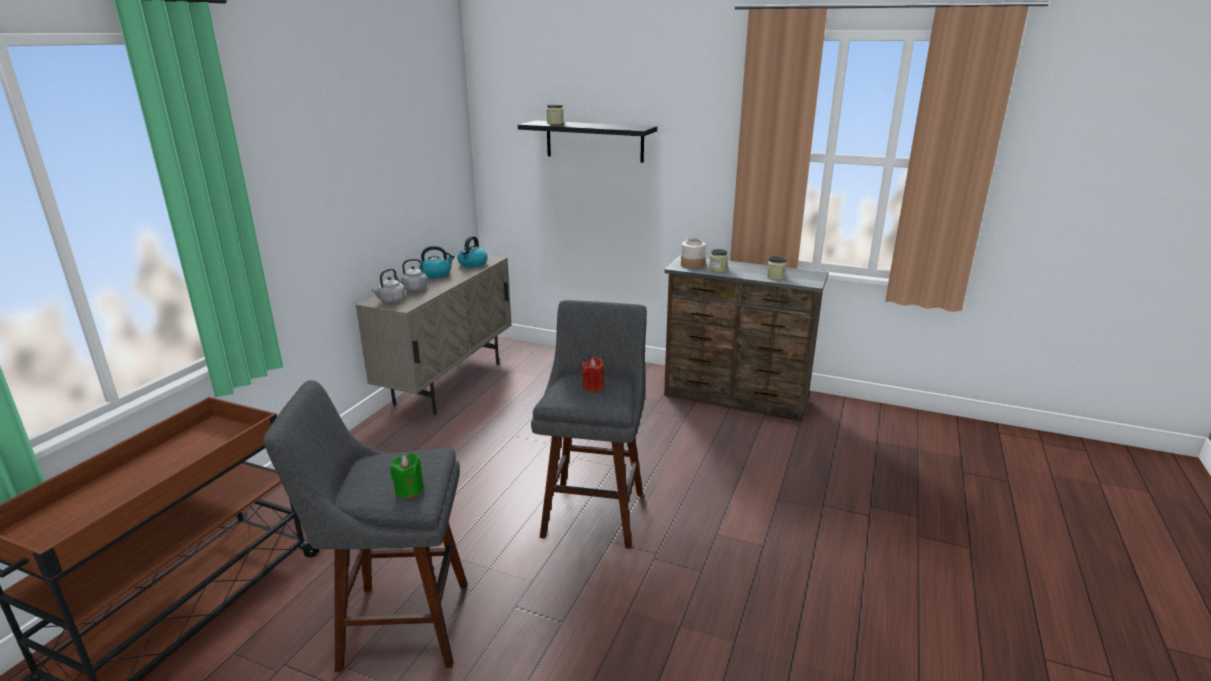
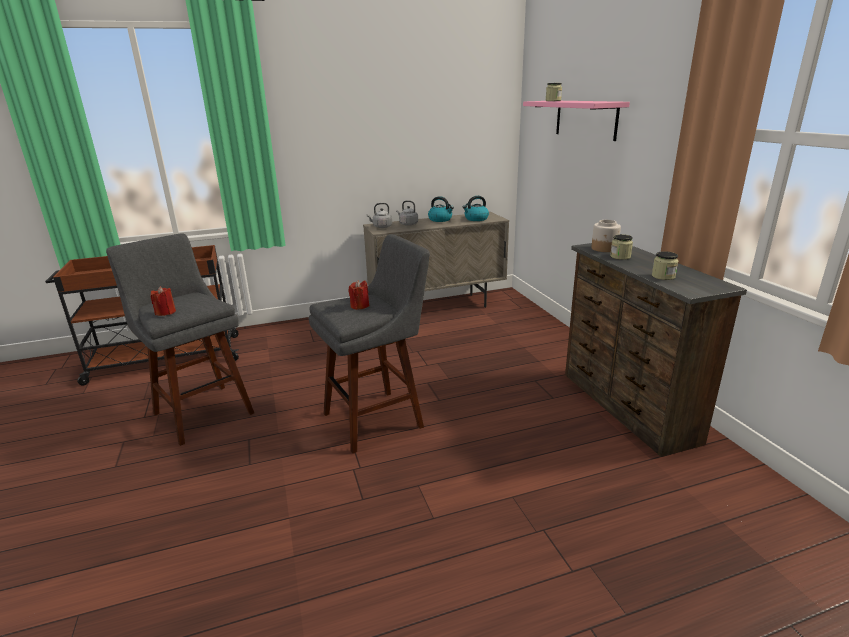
camera: 50 degrees right, 0 degrees up
green candle [390,453,424,499] -> red candle [151,286,176,316]
black shelf [518,120,657,163] -> pink shelf [523,101,630,141]

